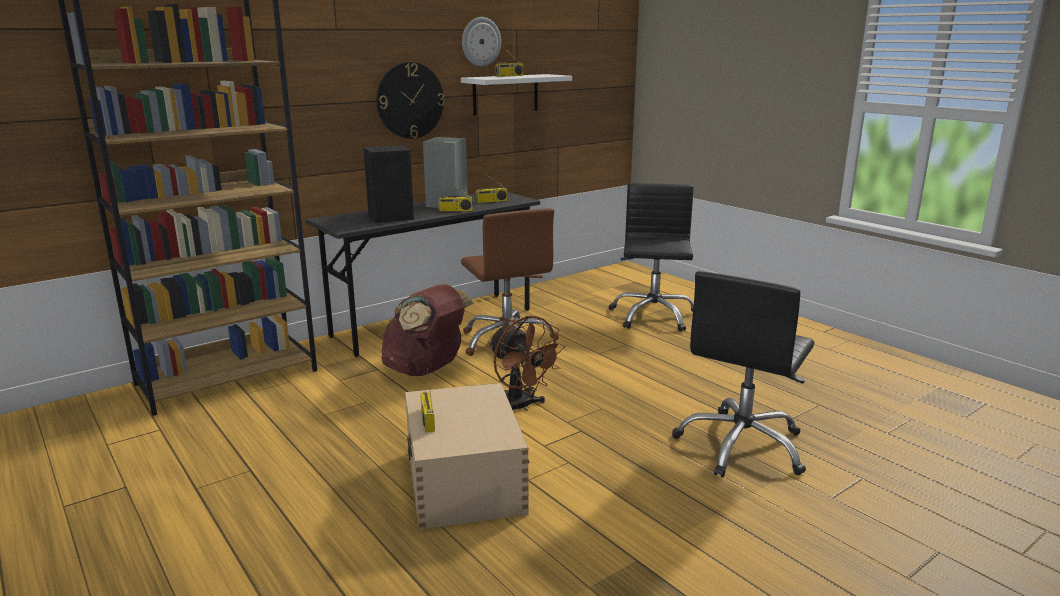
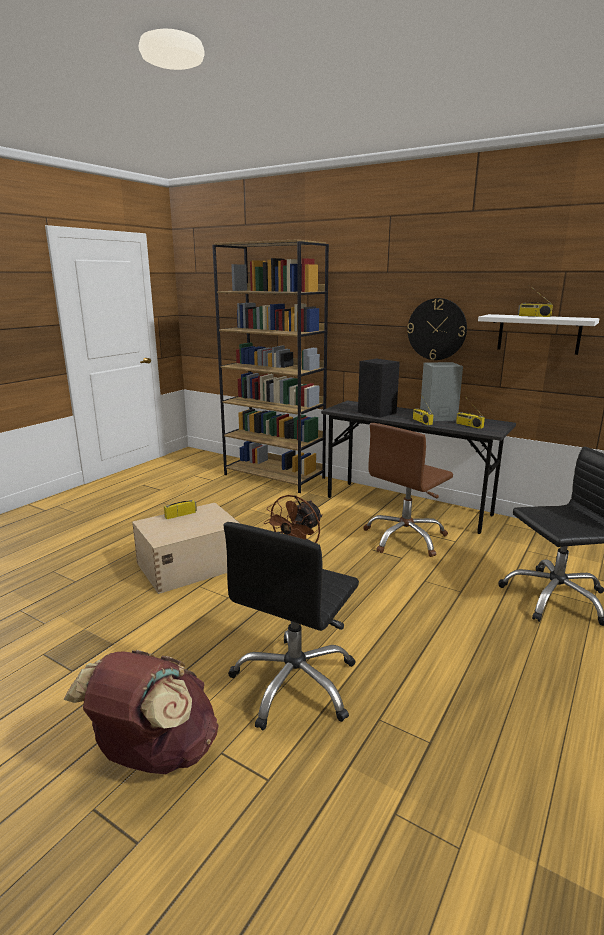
camera: 70 degrees right, 0 degrees up
brown backpack [381,284,474,376] -> brown backpack moved to [64,650,219,774]
wall clock [462,17,501,67] -> none
black office chair [672,271,814,477] -> black office chair turned 75 degrees counterclockwise [224,522,359,730]

